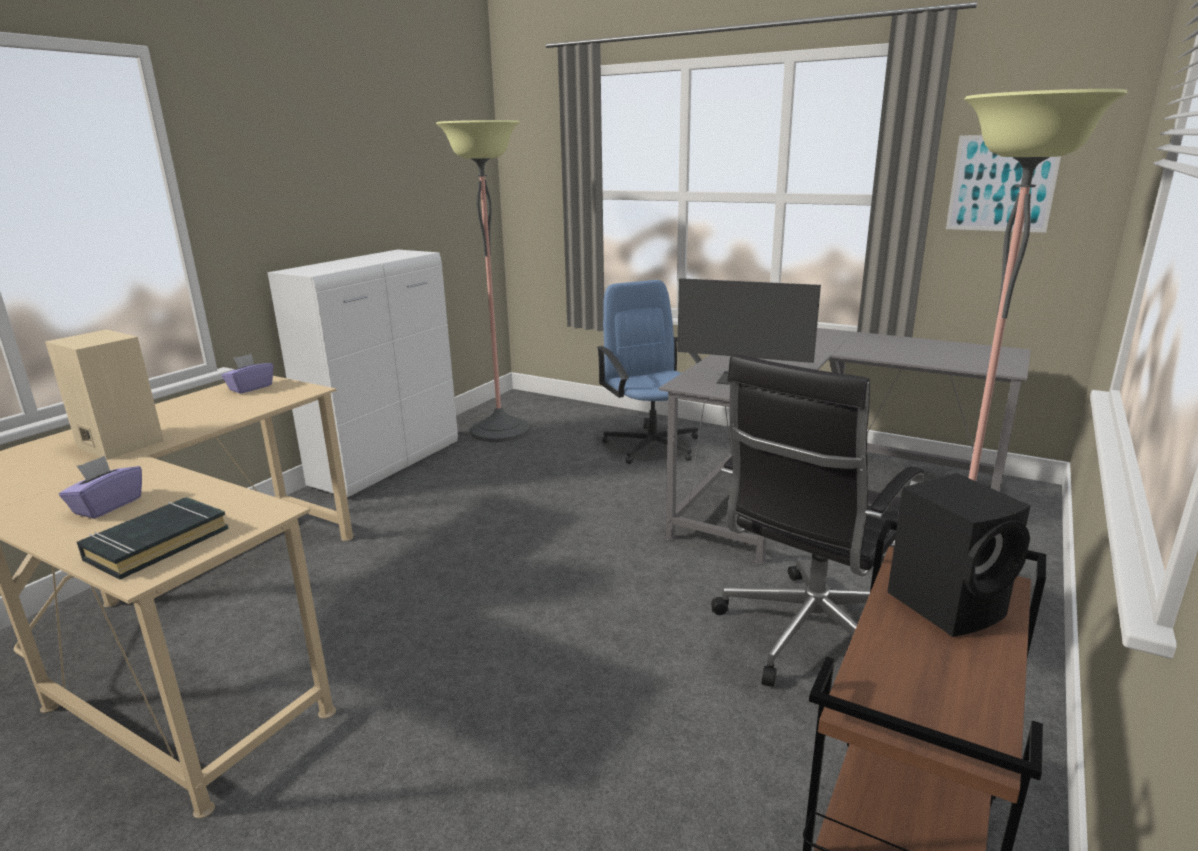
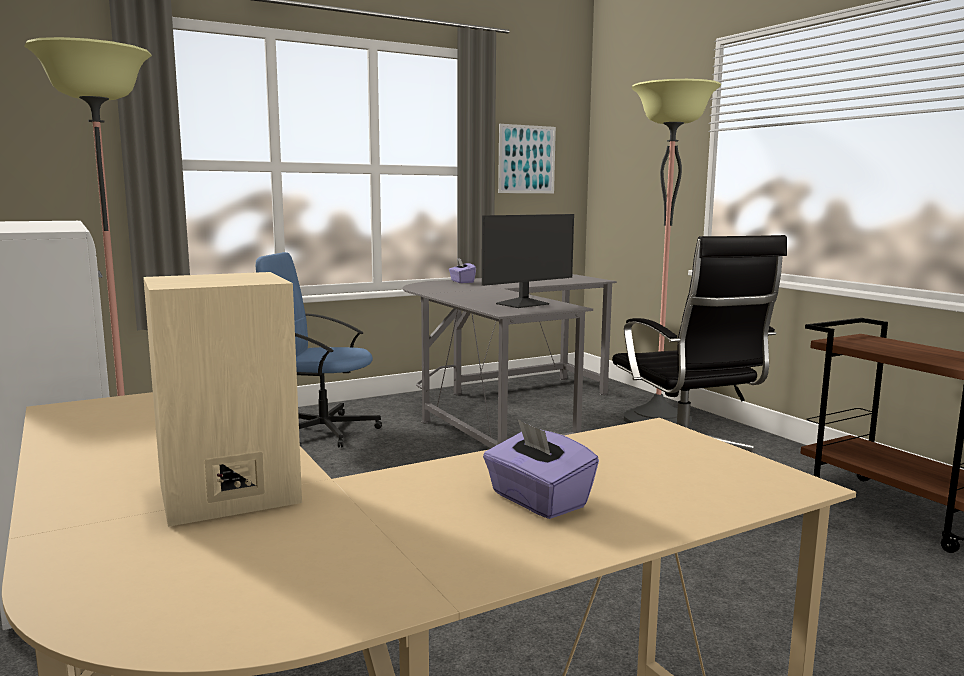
camera: 60 degrees left, 10 degrees down
black book [77,497,229,580] -> none
purple tissue box [222,354,273,394] -> purple tissue box moved to [449,258,476,283]
black speaker [888,473,1031,637] -> none

